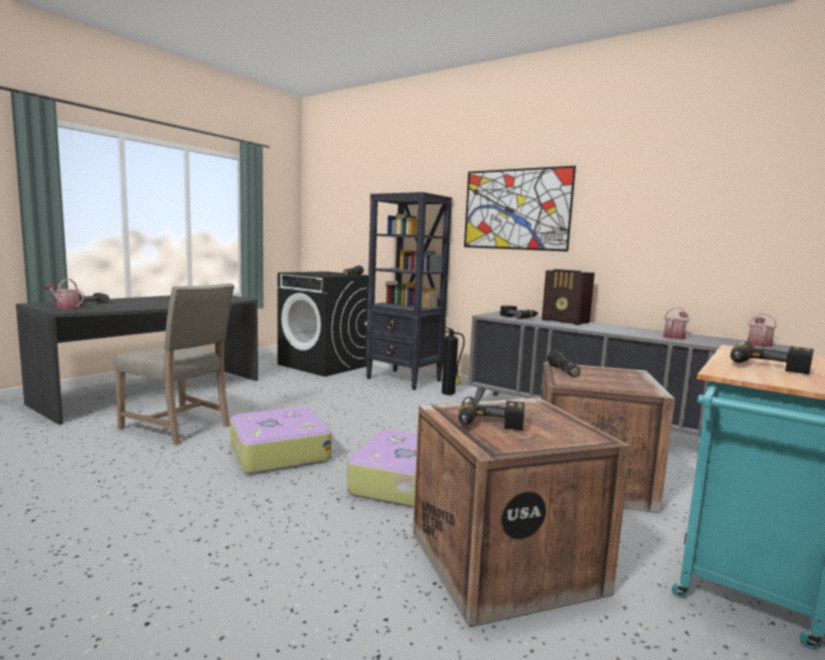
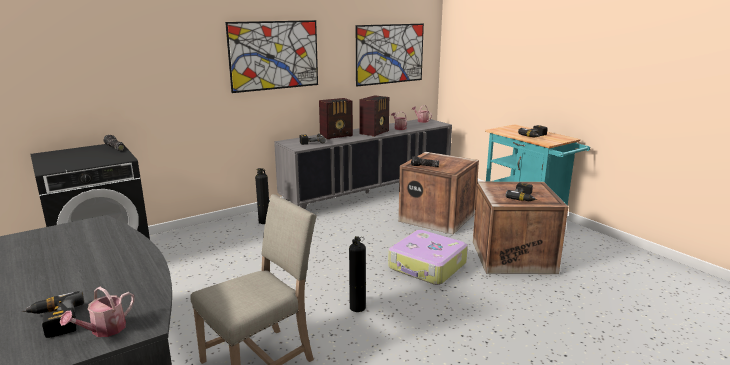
camera: 70 degrees left, 10 degrees up
suitcase [230,407,332,474] -> fire extinguisher [349,236,366,312]
black bookcase [366,192,452,390] -> none
none -> picture [356,24,424,87]
none -> radio [359,95,389,137]

